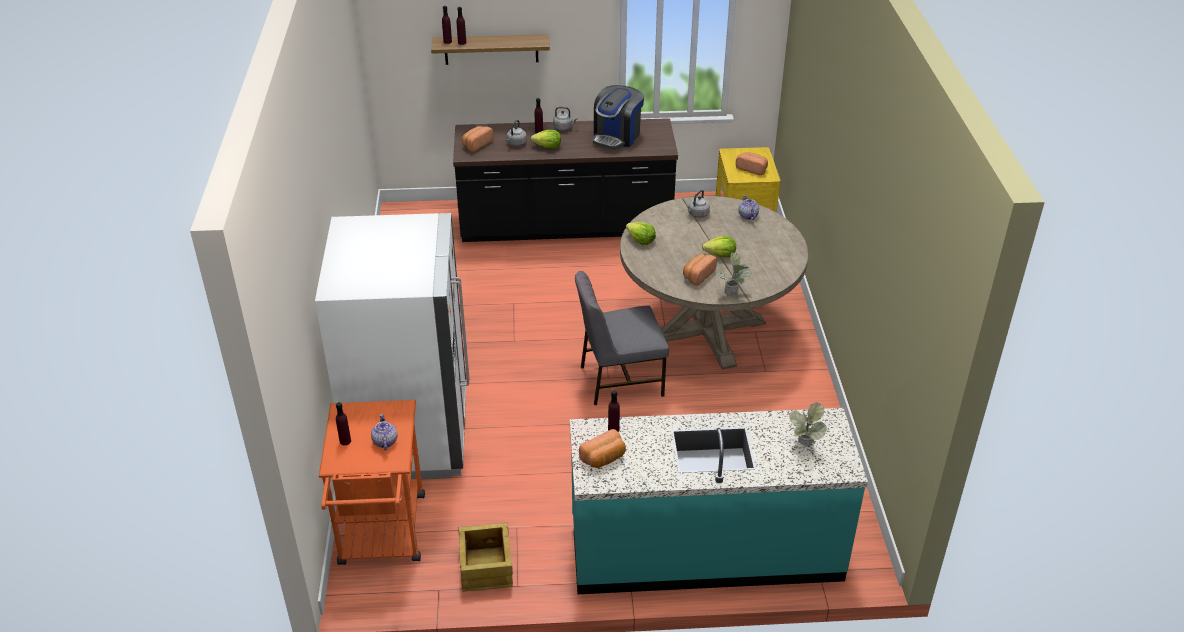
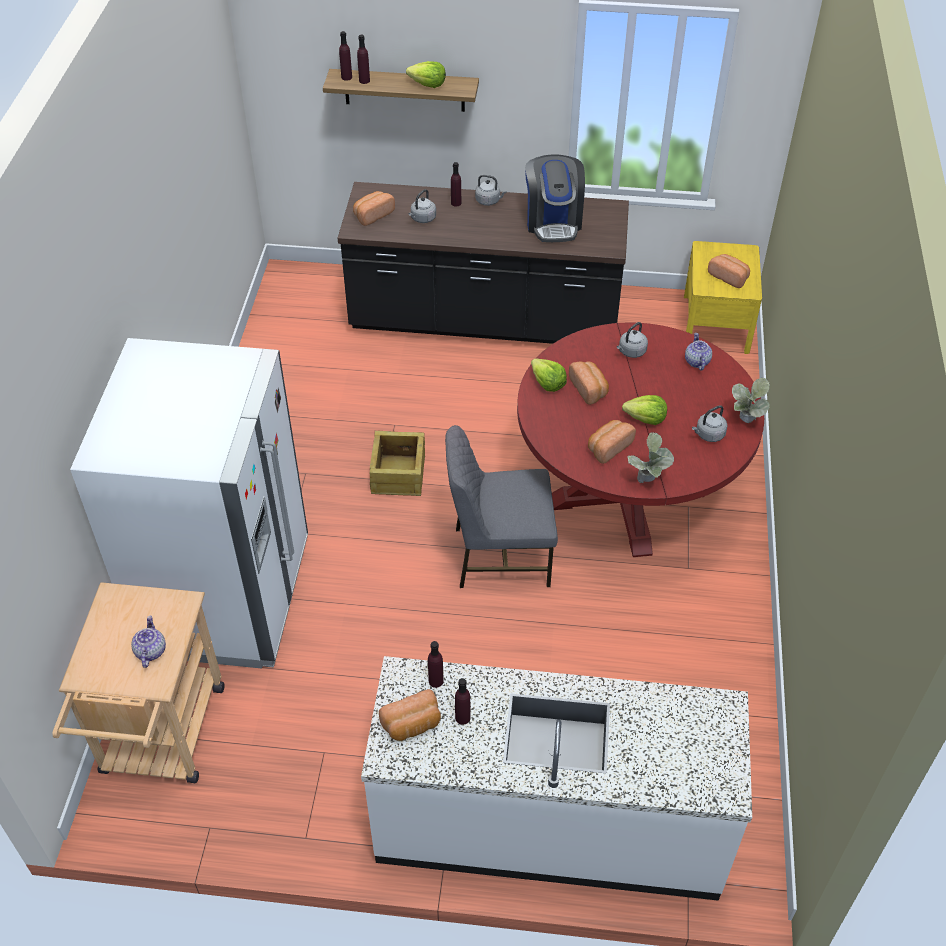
camera: 10 degrees right, 10 degrees up
orange cart [319,400,425,565] -> beige cart [52,582,224,783]
purple bottle [336,402,351,445] -> purple bottle moved to [455,678,470,725]
crate [458,523,513,591] -> crate moved to [370,431,425,496]
lettuce [531,130,561,149] -> lettuce moved to [406,61,446,88]
turquoise counter [570,408,868,594] -> white counter [361,656,752,901]
coffee machine [593,85,644,150] -> coffee machine turned 45 degrees counterclockwise [525,154,585,242]
beige dining table [620,196,808,369] -> red dining table [517,323,764,557]
potted plant [789,402,827,446] -> potted plant moved to [732,378,770,423]
none -> bread [569,361,609,405]
none -> grey kettle [692,405,727,442]

